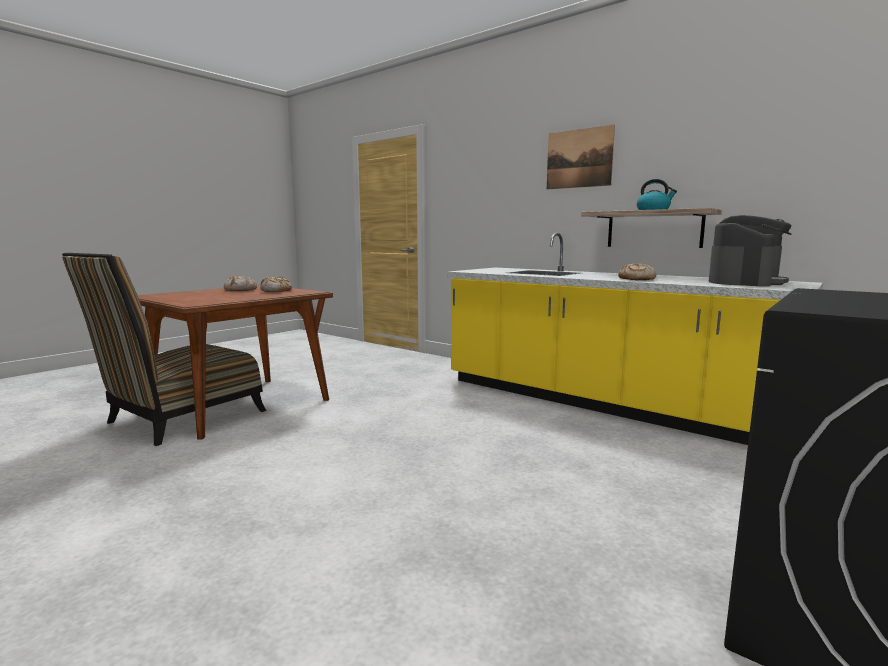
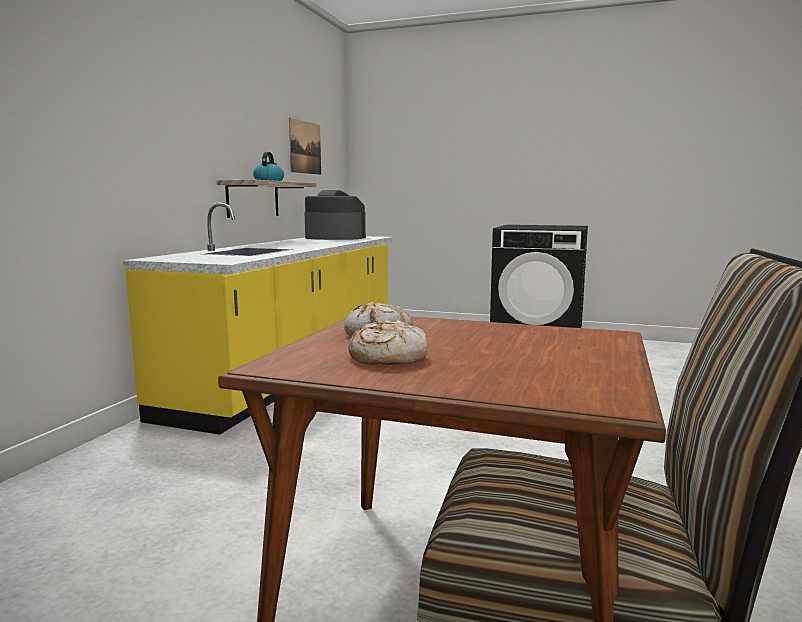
camera: 110 degrees left, 0 degrees up
picture [547,125,615,189] -> picture moved to [289,118,321,175]
bread [618,263,656,280] -> none

